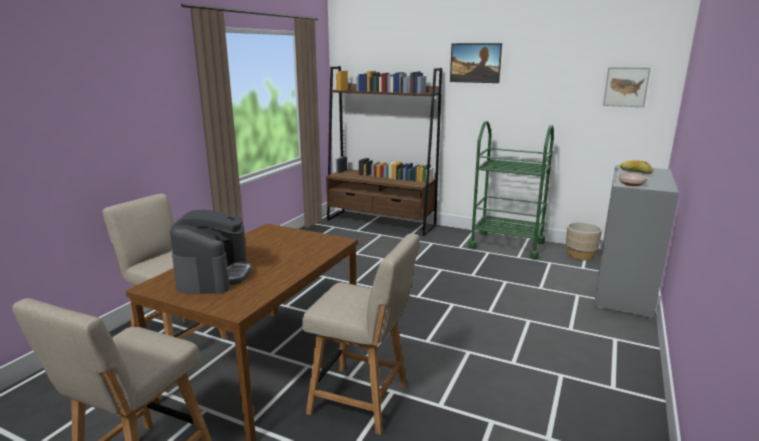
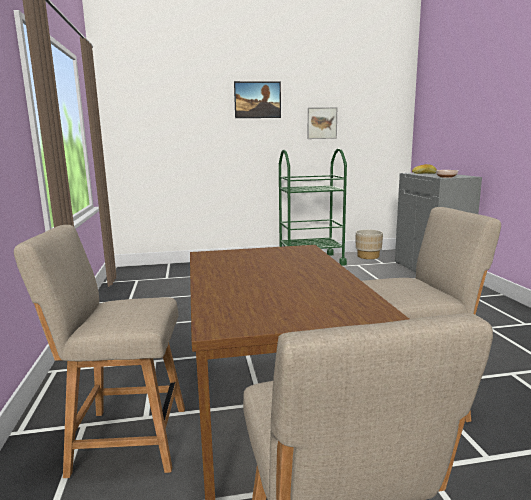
camera: 35 degrees left, 5 degrees down
coffee machine [170,210,252,294] -> none
brown bookcase [326,66,442,236] -> none
picture [603,67,651,107] -> picture moved to [308,107,337,139]

